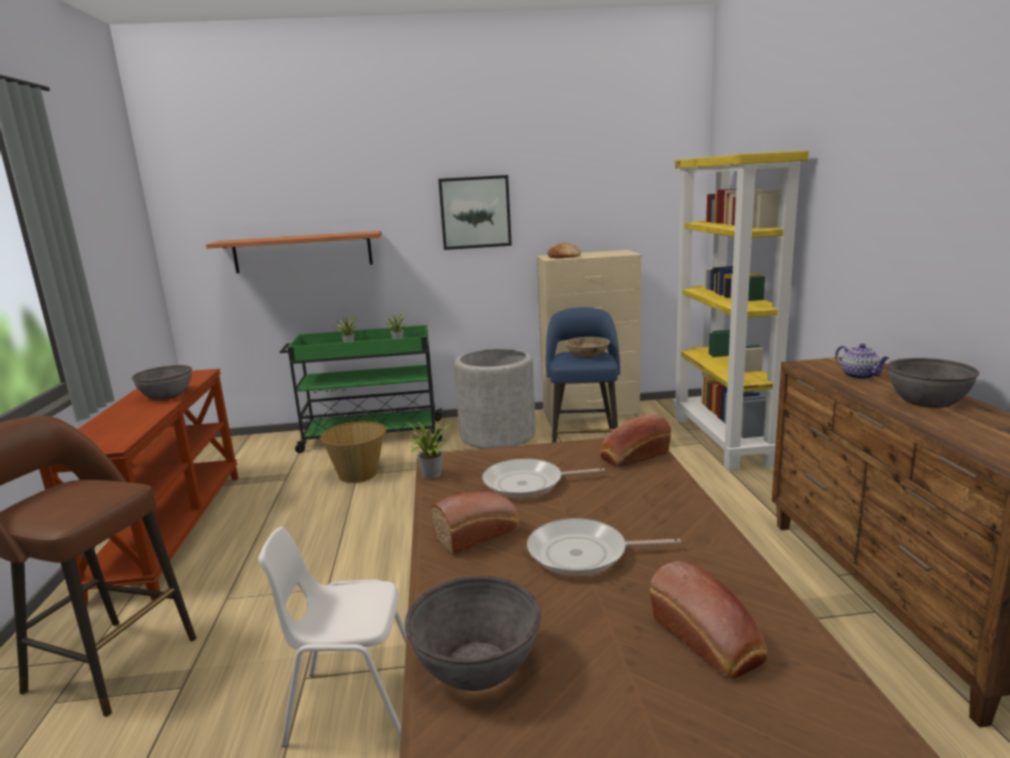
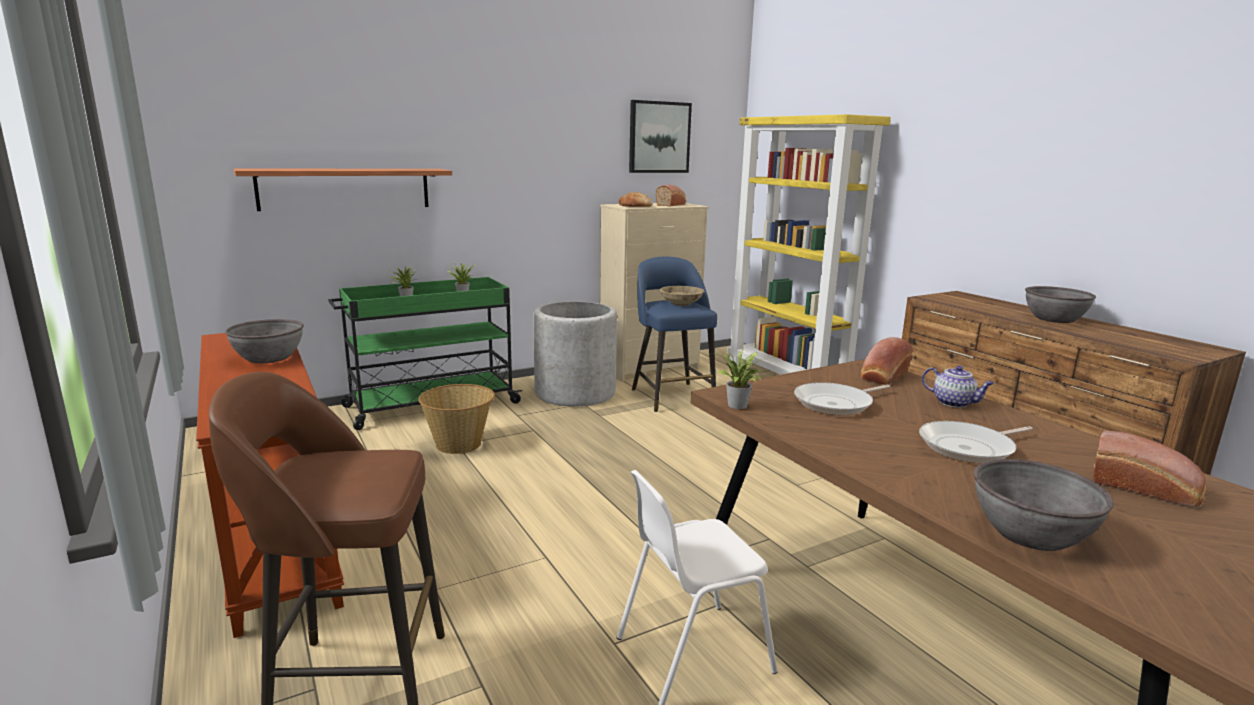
camera: 25 degrees left, 0 degrees up
bread [430,491,520,555] -> bread moved to [656,185,686,207]
picture [438,175,512,250] -> picture moved to [629,100,692,173]
teapot [835,344,889,379] -> teapot moved to [922,366,994,408]

